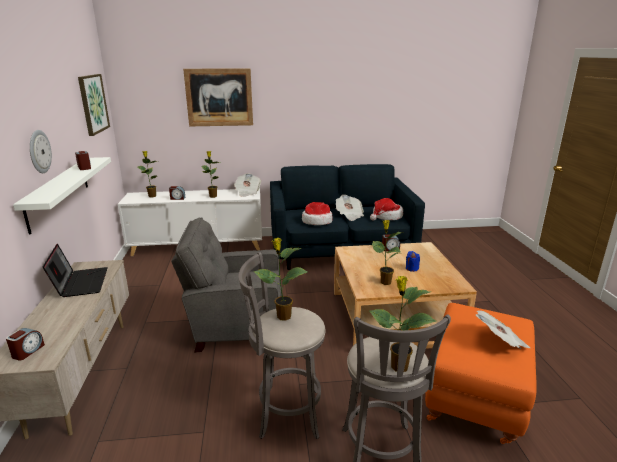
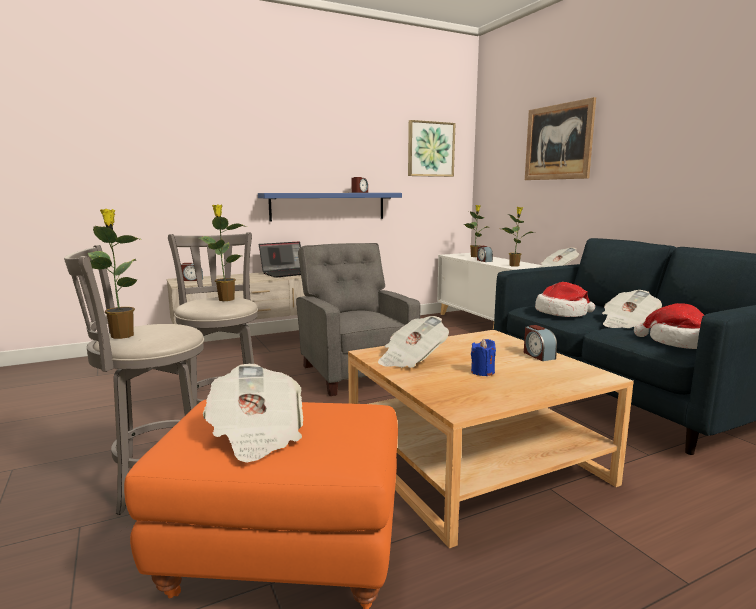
camera: 70 degrees right, 10 degrees down
white shelf [13,157,111,235] -> blue shelf [258,193,402,222]
wall clock [30,130,52,173] -> none
potted plant [372,220,403,285] -> newspaper [378,316,449,368]

